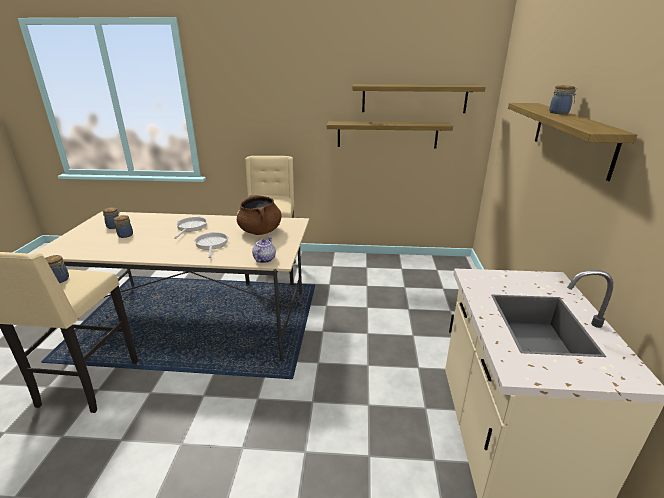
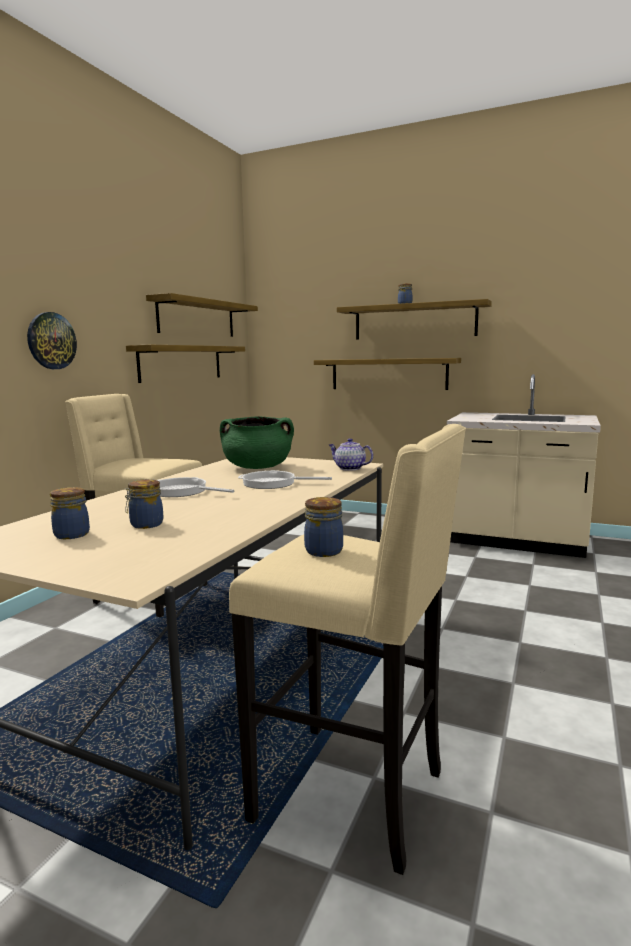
camera: 70 degrees left, 15 degrees down
brown cooking pot [237,195,282,235] -> green cooking pot [220,416,294,469]
none -> wall clock [27,312,77,369]
none -> shelf [314,358,461,390]

